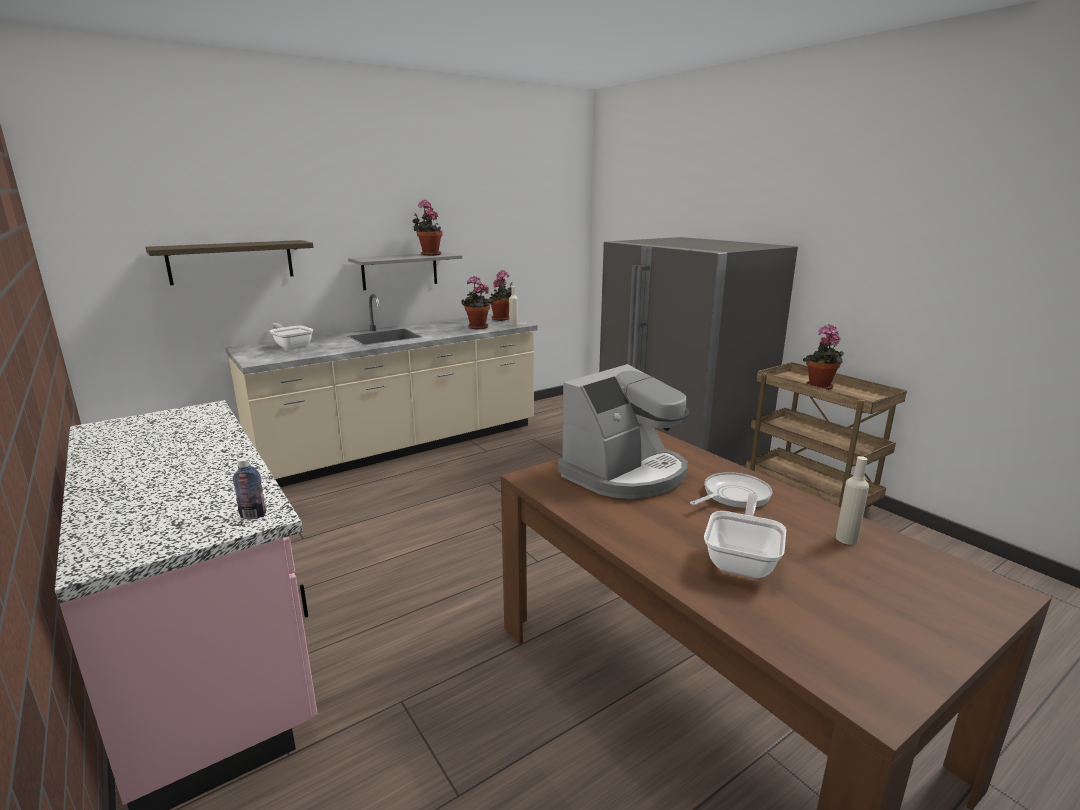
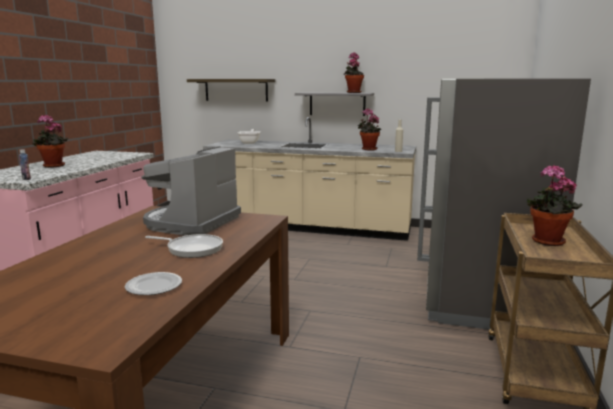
camera: 50 degrees right, 5 degrees down
potted plant [489,270,512,321] -> potted plant moved to [32,115,69,168]
coffee machine [558,364,690,499] -> coffee machine turned 105 degrees clockwise [141,146,241,236]
frying pan [704,493,786,578] -> none
beige bottle [836,456,869,545] -> plate [125,272,182,295]

